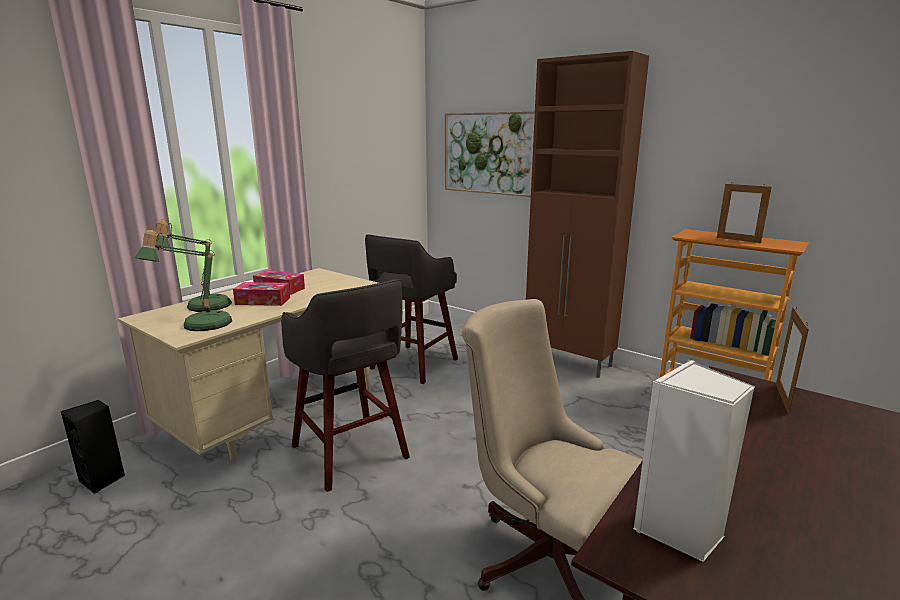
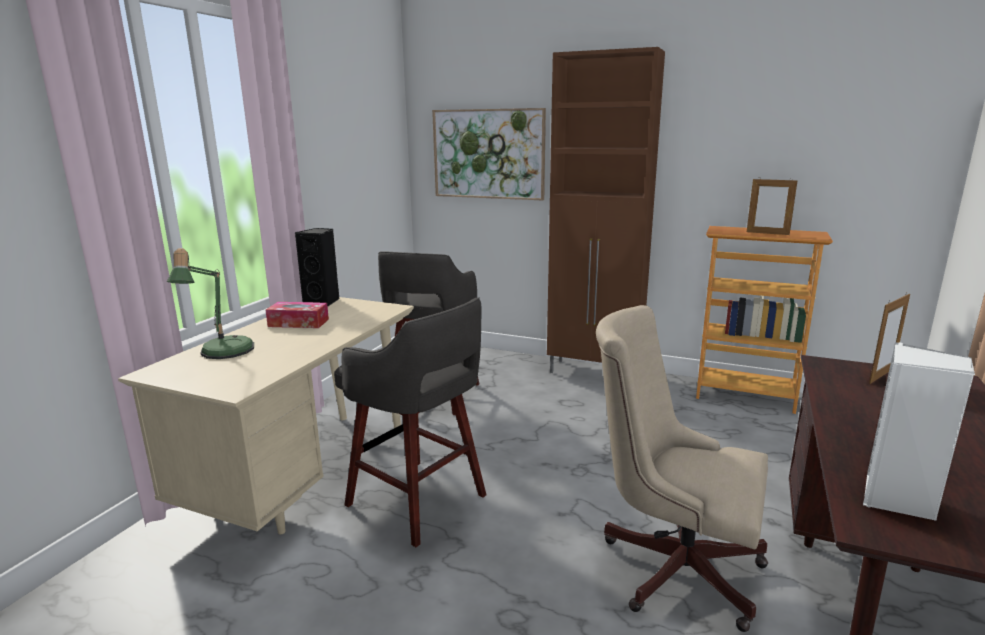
camera: 15 degrees left, 0 degrees up
black speaker [61,400,125,494] -> black speaker moved to [295,228,339,307]
table lamp [134,230,232,331] -> none
tissue box [233,282,290,306] -> none
picture frame [776,307,809,414] -> picture frame turned 135 degrees counterclockwise [869,293,910,384]

